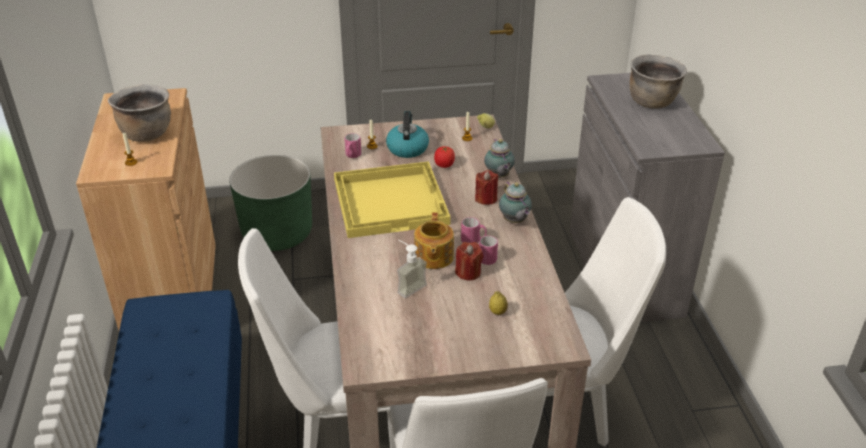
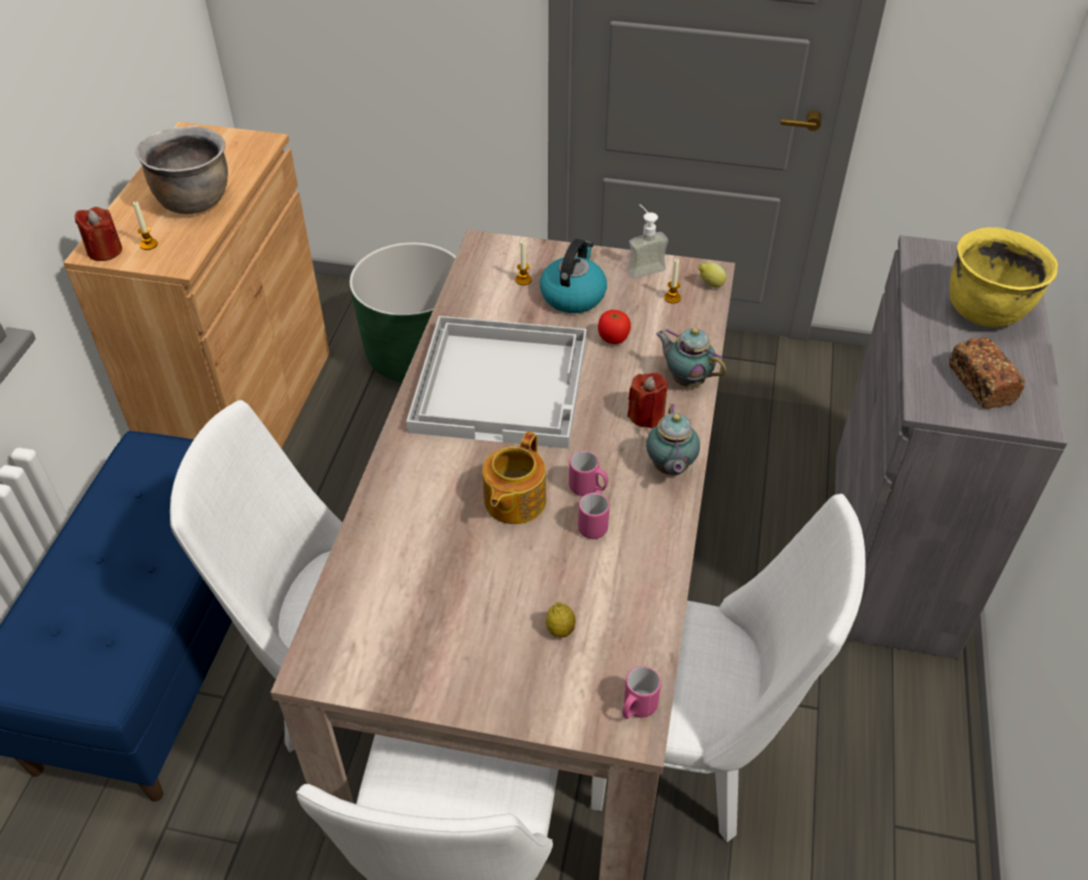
camera: 20 degrees right, 10 degrees up
yellow tray [334,161,450,238] -> white tray [406,316,587,449]
pink mug [344,133,361,158] -> pink mug moved to [622,666,661,719]
soap dispenser [397,240,427,298] -> soap dispenser moved to [627,204,668,279]
red candle [455,242,483,280] -> red candle moved to [75,207,122,261]
teapot [484,139,515,178] -> teapot turned 120 degrees clockwise [656,328,726,387]
brown cooking pot [630,54,687,109] -> yellow cooking pot [950,227,1058,327]
none -> bread [949,337,1025,409]

